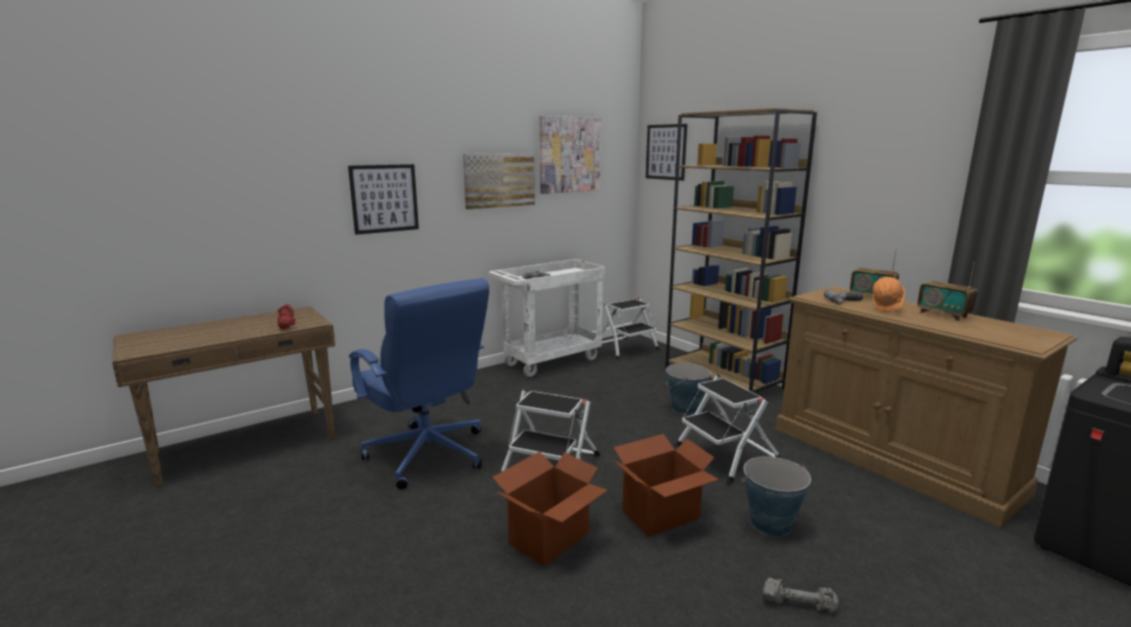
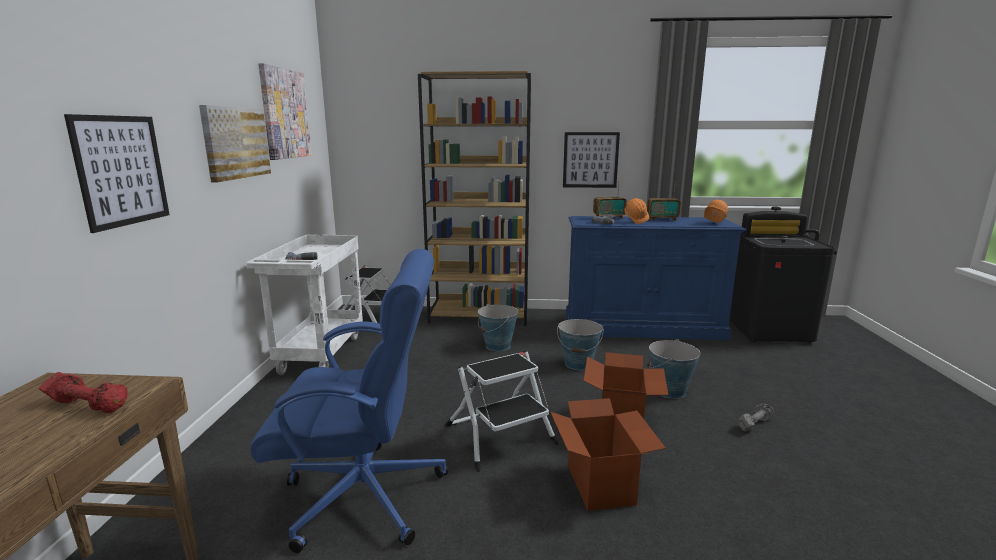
camera: 50 degrees left, 0 degrees up
picture [646,124,687,181] -> picture moved to [563,132,620,188]
step ladder [674,374,783,485] -> bucket [557,319,603,370]
brown cabinet [776,286,1077,528] -> blue cabinet [566,216,747,340]
none -> orange hard hat [704,200,728,223]

